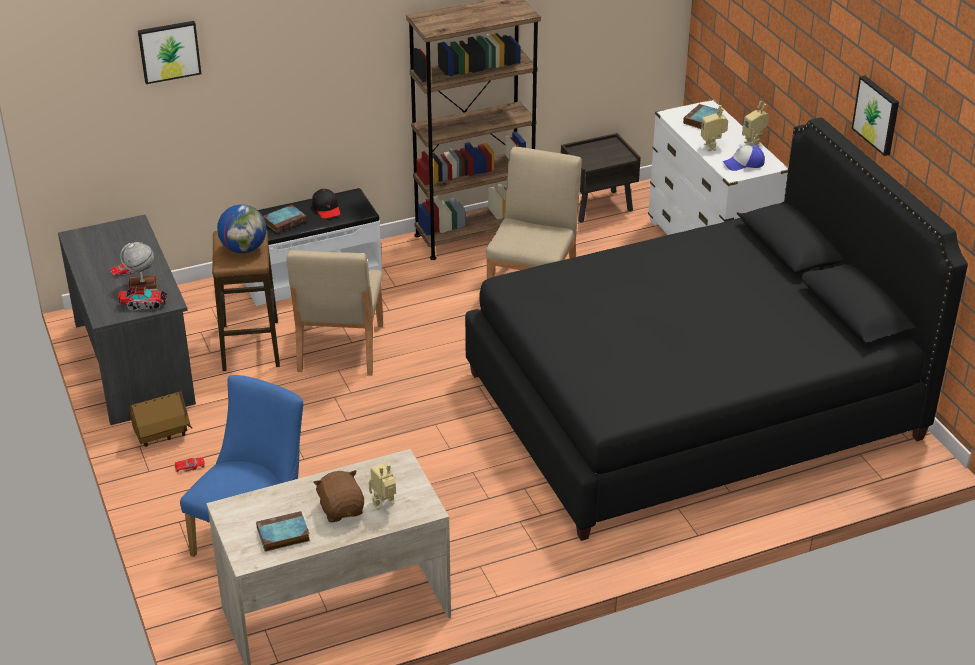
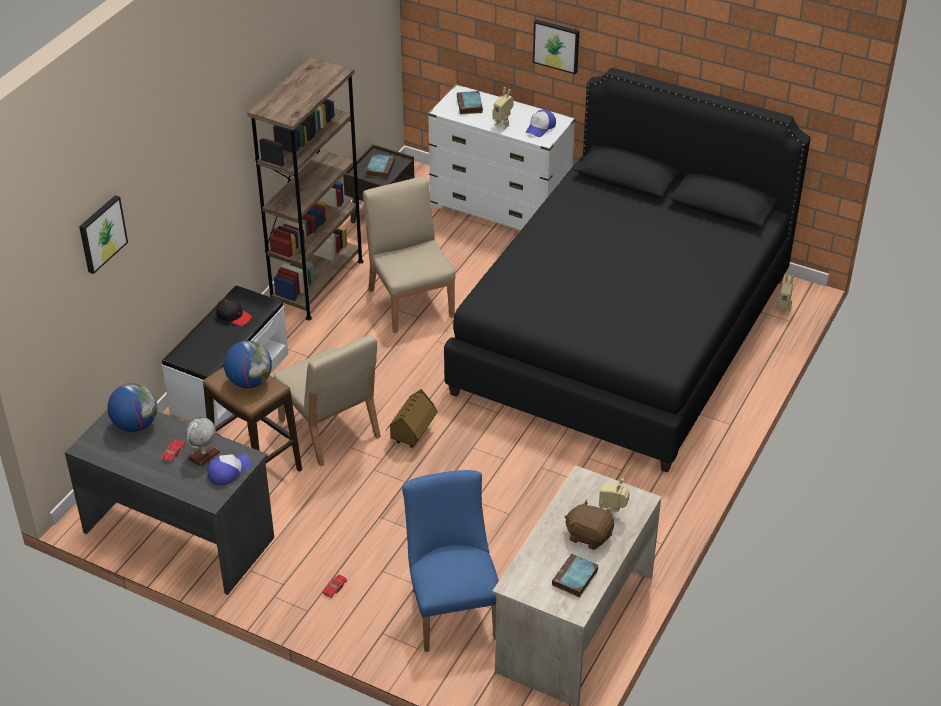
camera: 40 degrees left, 5 degrees up
toy truck [117,286,167,310] -> cap [207,454,251,486]
toy house [129,391,192,447] -> toy house moved to [386,389,438,448]
book [263,205,307,233] -> book moved to [366,154,395,178]
toy robot [742,101,769,147] -> toy robot moved to [776,274,794,314]
picture [852,76,899,156] -> picture moved to [533,19,579,74]
none -> globe [107,383,157,432]

